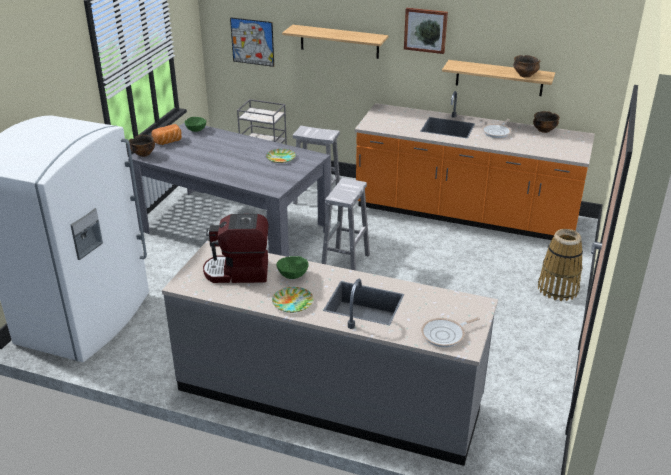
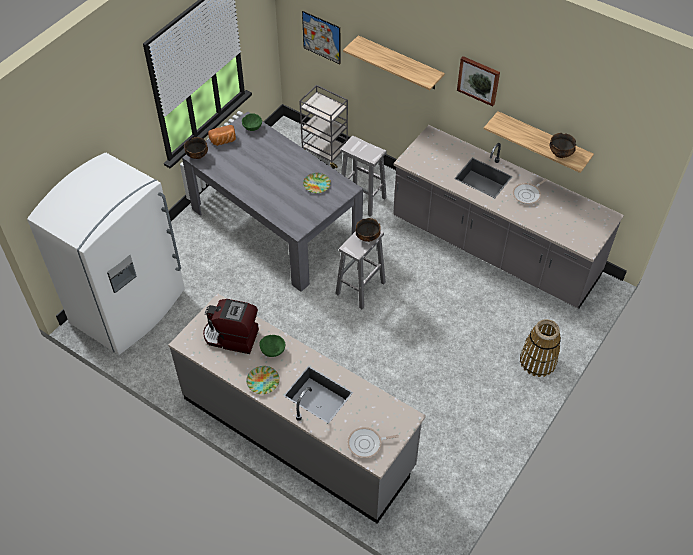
camera: 15 degrees right, 20 degrees up
orange counter [355,91,595,240] -> grey counter [393,125,624,308]
bowl [533,111,560,133] -> bowl moved to [355,218,381,242]

